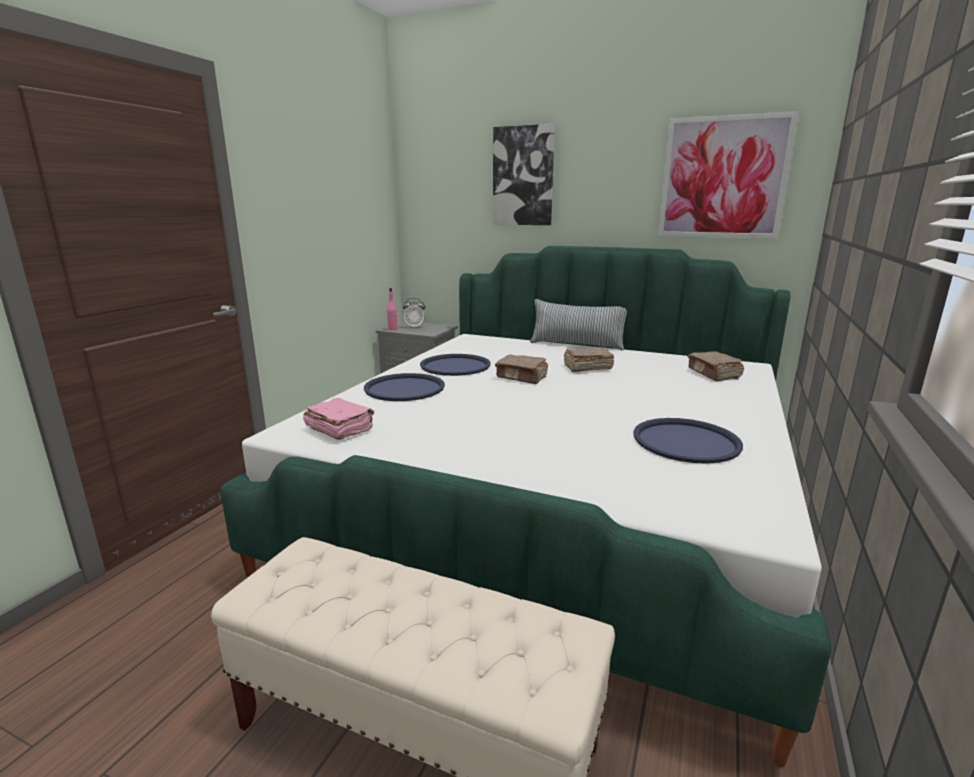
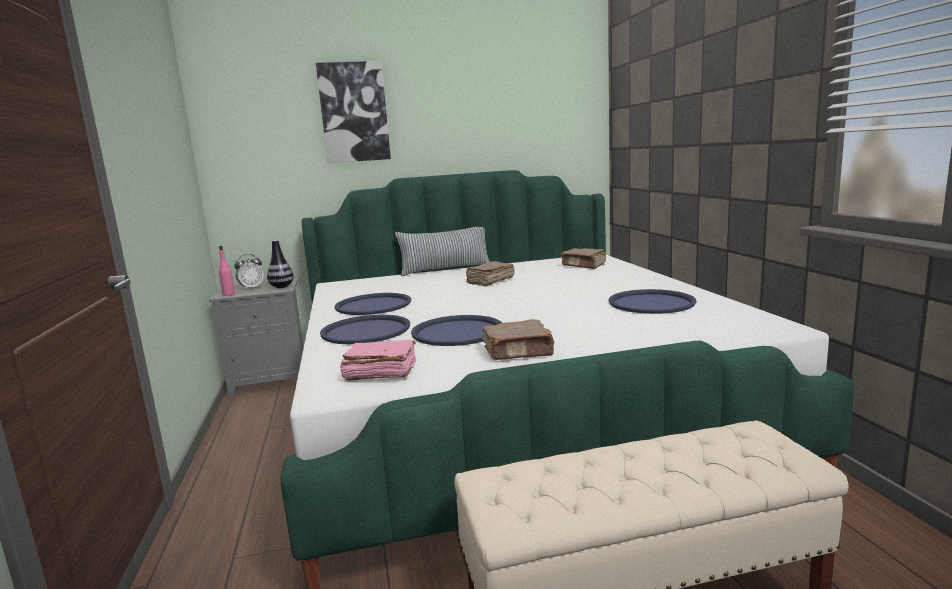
camera: 35 degrees left, 5 degrees down
brown book [495,355,548,384] -> brown book moved to [482,319,555,360]
picture [658,111,799,239] -> none
none -> vase [267,240,294,288]
none -> blue tray [411,315,502,346]

